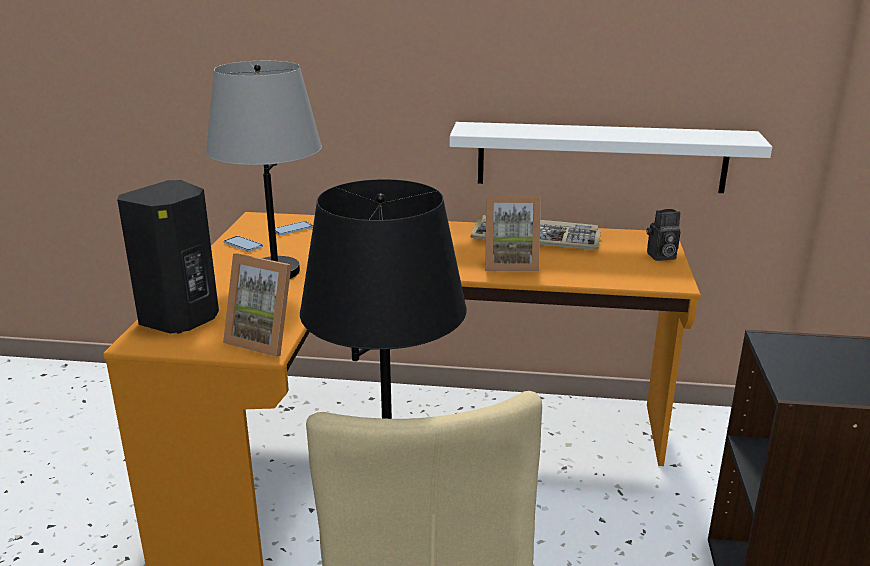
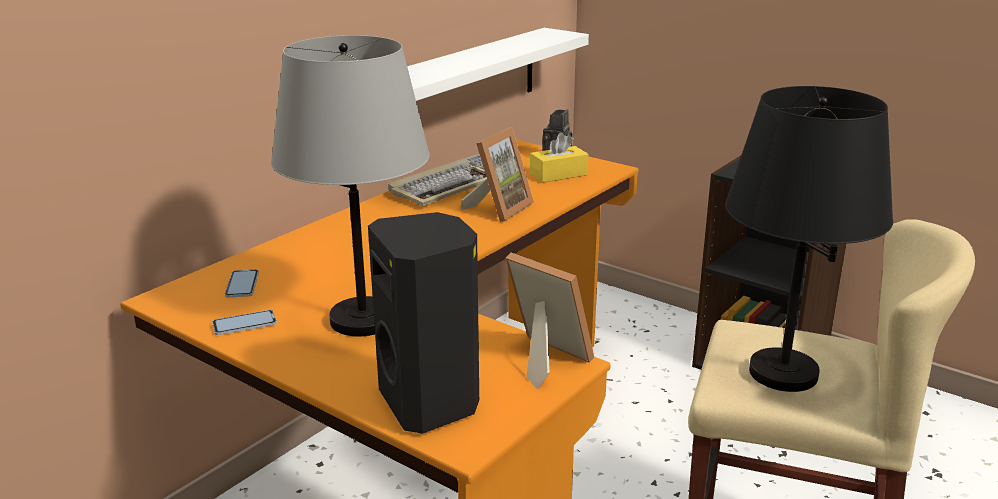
camera: 60 degrees left, 0 degrees up
picture frame [223,253,291,357] -> picture frame turned 105 degrees counterclockwise [506,253,594,389]
none -> yellow tissue box [530,133,589,183]

